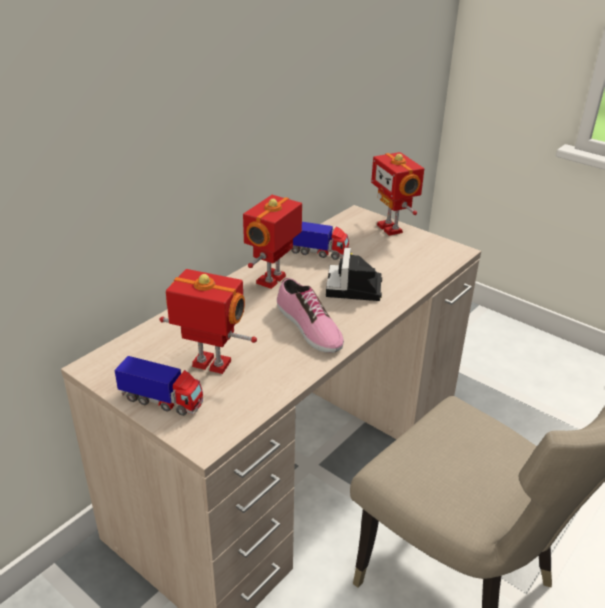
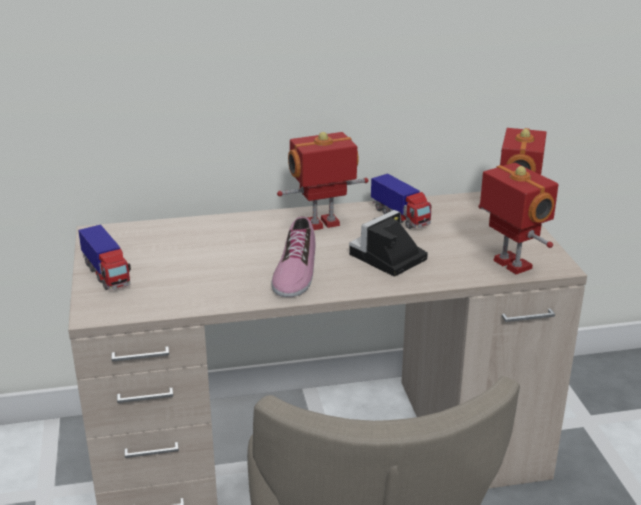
camera: 40 degrees right, 5 degrees down
toy robot [159,269,257,374] -> toy robot moved to [478,163,559,274]

